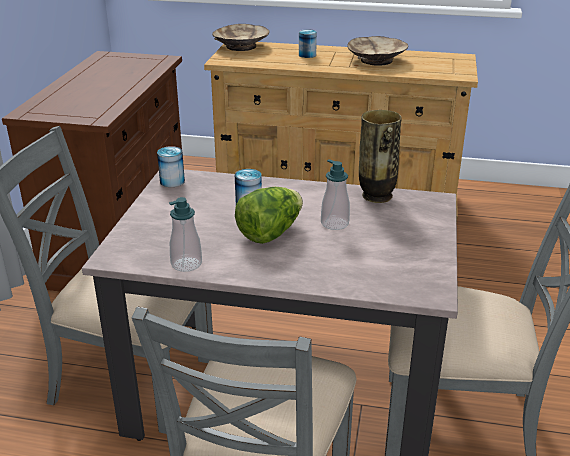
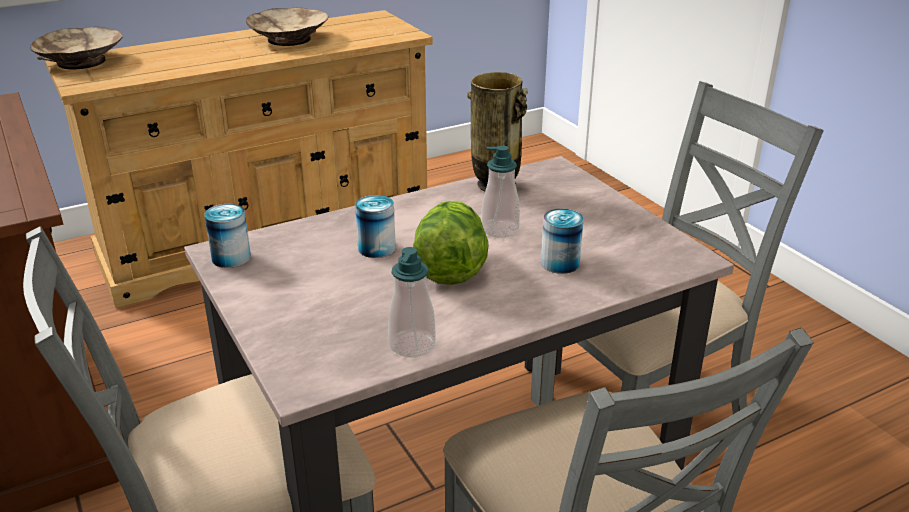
camera: 40 degrees left, 0 degrees up
can [299,29,317,58] -> can moved to [541,209,584,274]

